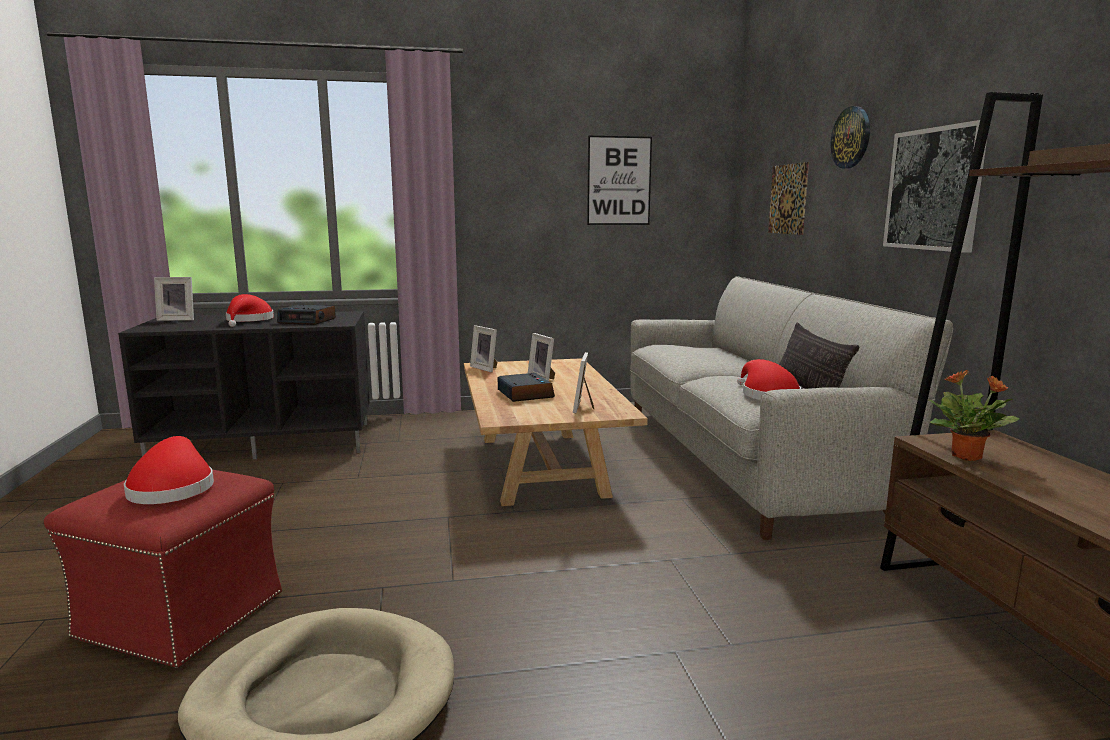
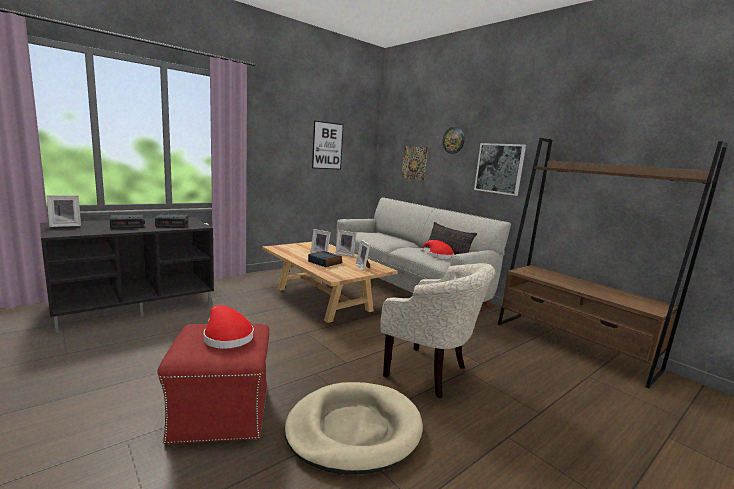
camera: 30 degrees left, 0 degrees up
red hat [226,294,274,327] -> alarm clock [110,215,145,229]
picture frame [470,325,497,372] -> picture frame moved to [335,230,357,256]
potted plant [929,370,1020,461] -> none
none -> beige armchair [380,263,495,398]

